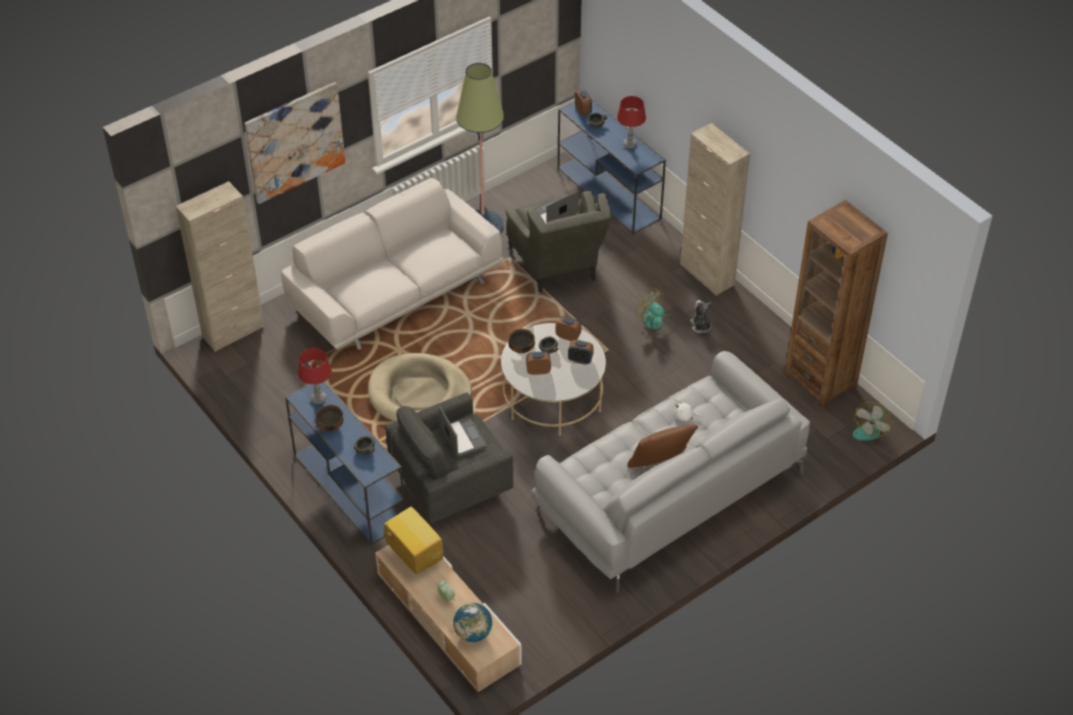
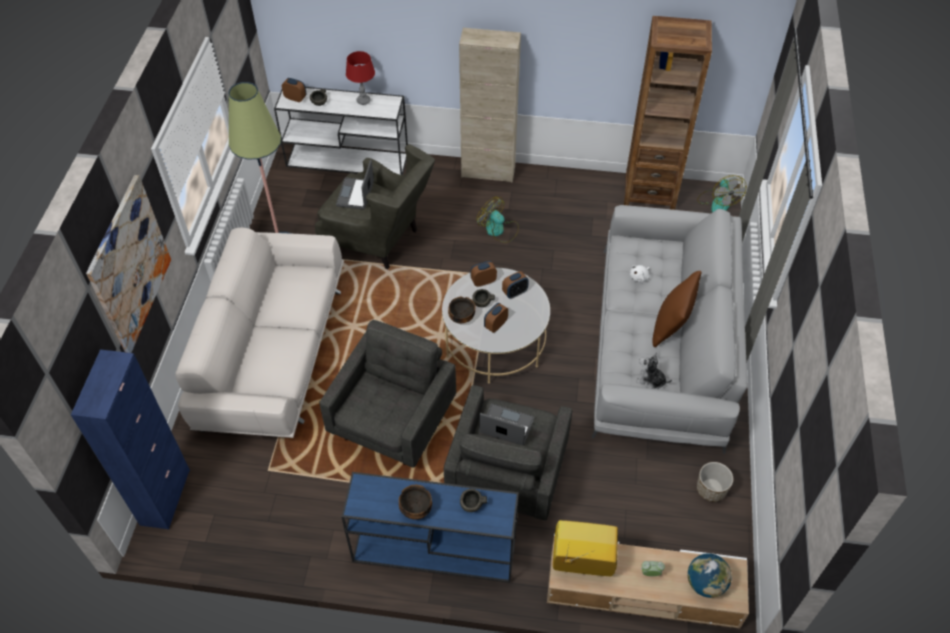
camera: 45 degrees left, 5 degrees up
beige cabinet [176,181,264,352] -> blue cabinet [71,349,190,529]
red table lamp [298,348,332,404] -> none
beige dog bed [368,353,472,422] -> grey armchair [320,320,456,468]
blue console table [558,98,666,234] -> white console table [274,87,408,175]
fan [635,288,678,336] -> fan turned 45 degrees clockwise [476,197,519,243]
plush toy [690,300,712,333] -> plush toy moved to [636,353,672,389]
none -> planter [697,462,733,502]

